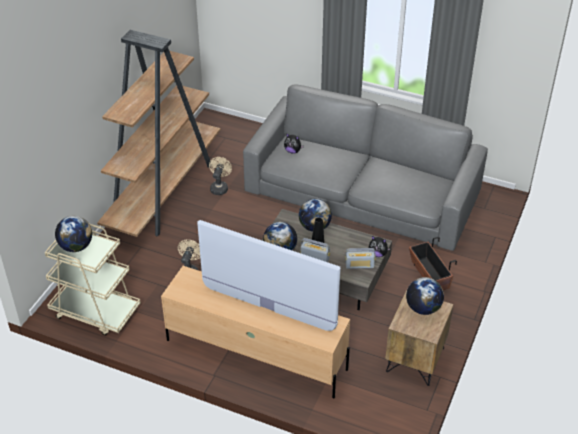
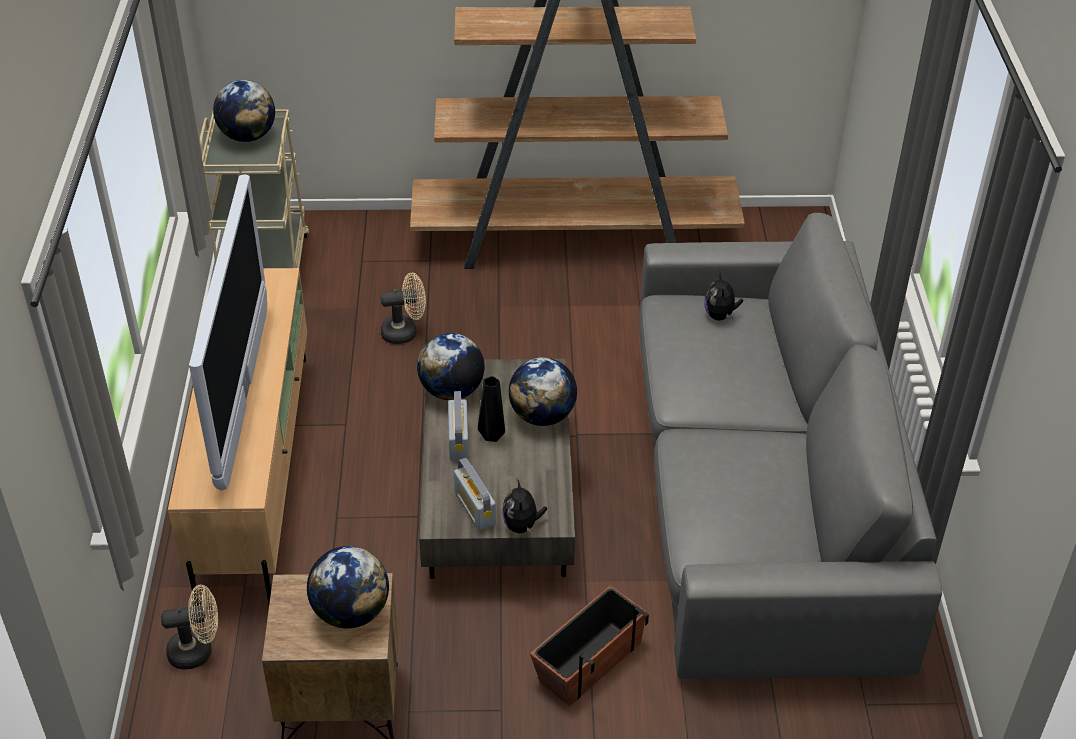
camera: 65 degrees right, 0 degrees up
beige fan [209,157,232,195] -> beige fan moved to [161,585,218,670]

